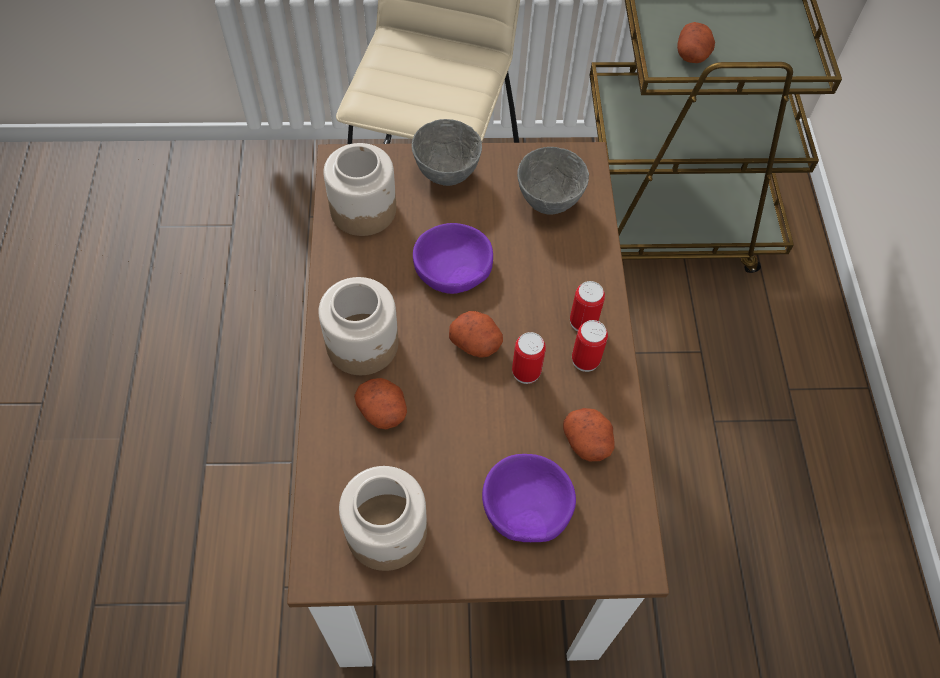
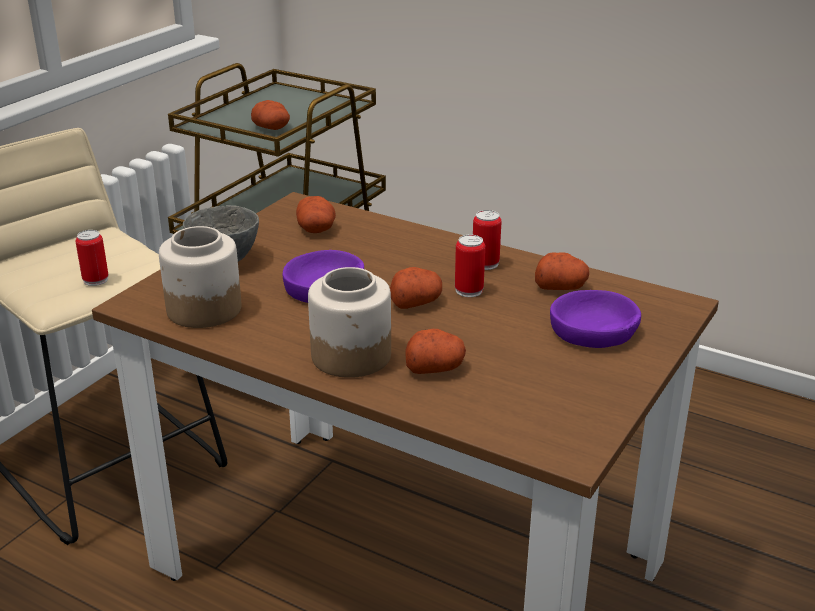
camera: 55 degrees left, 30 degrees down
jar [339,466,427,571] -> none
grey bowl [517,147,589,215] -> potato [296,196,336,233]
can [570,281,605,331] -> can moved to [76,230,109,286]

